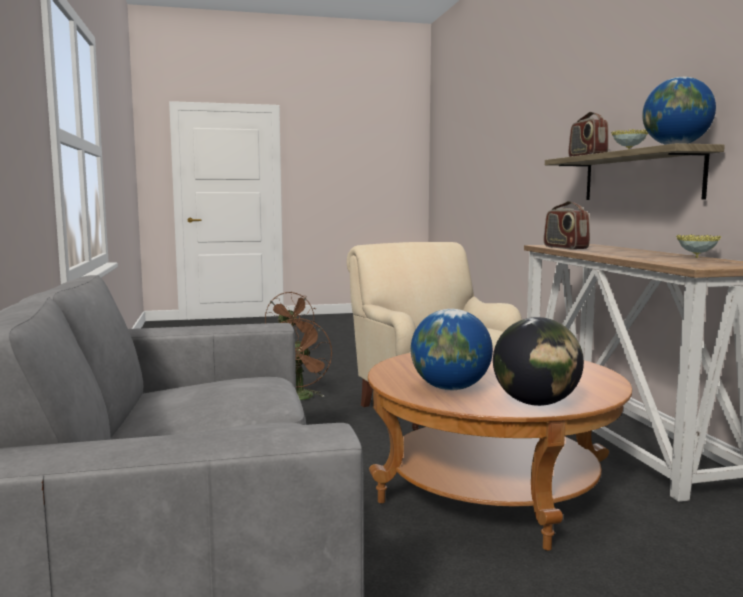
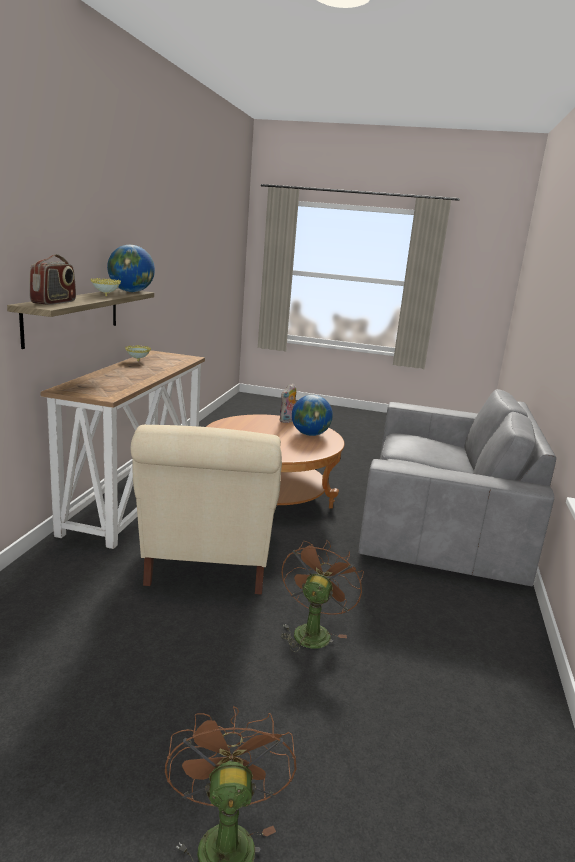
camera: 155 degrees left, 10 degrees up
globe [493,317,584,406] -> plush toy [280,384,296,423]
radio [544,201,590,249] -> none

